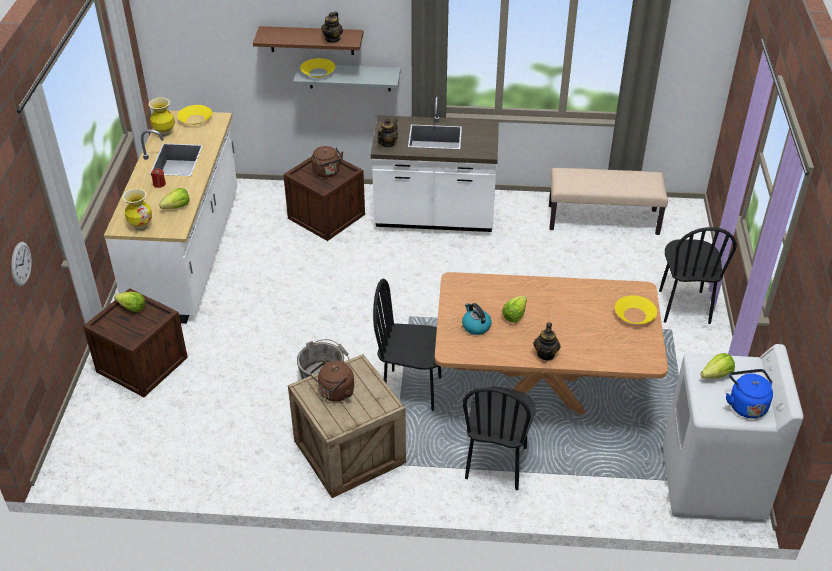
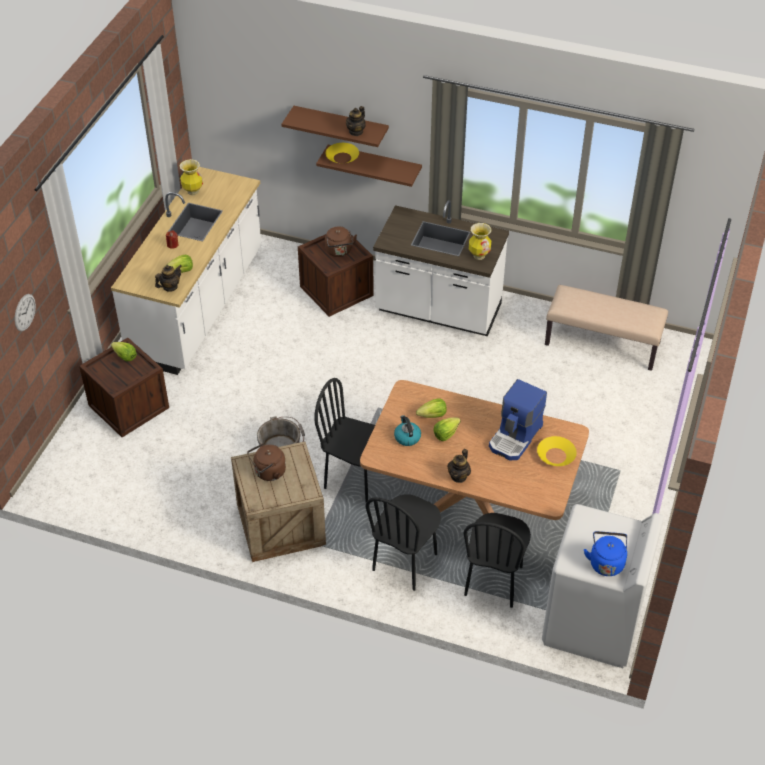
camera: 15 degrees right, 5 degrees up
vase [122,188,152,231] -> vase moved to [469,223,491,260]
yellow bowl [177,105,212,125] -> none
grey shelf [293,64,401,91] -> brown shelf [316,145,422,187]
teapot [378,119,398,147] -> teapot moved to [155,265,182,292]
black chair [659,227,737,324] -> black chair moved to [464,513,531,608]
lettuce [701,353,735,379] -> lettuce moved to [416,398,447,418]
none -> coffee machine [489,379,547,460]

